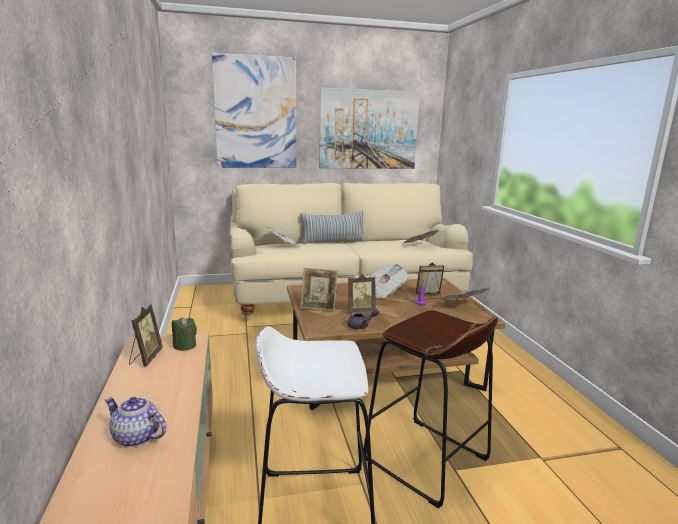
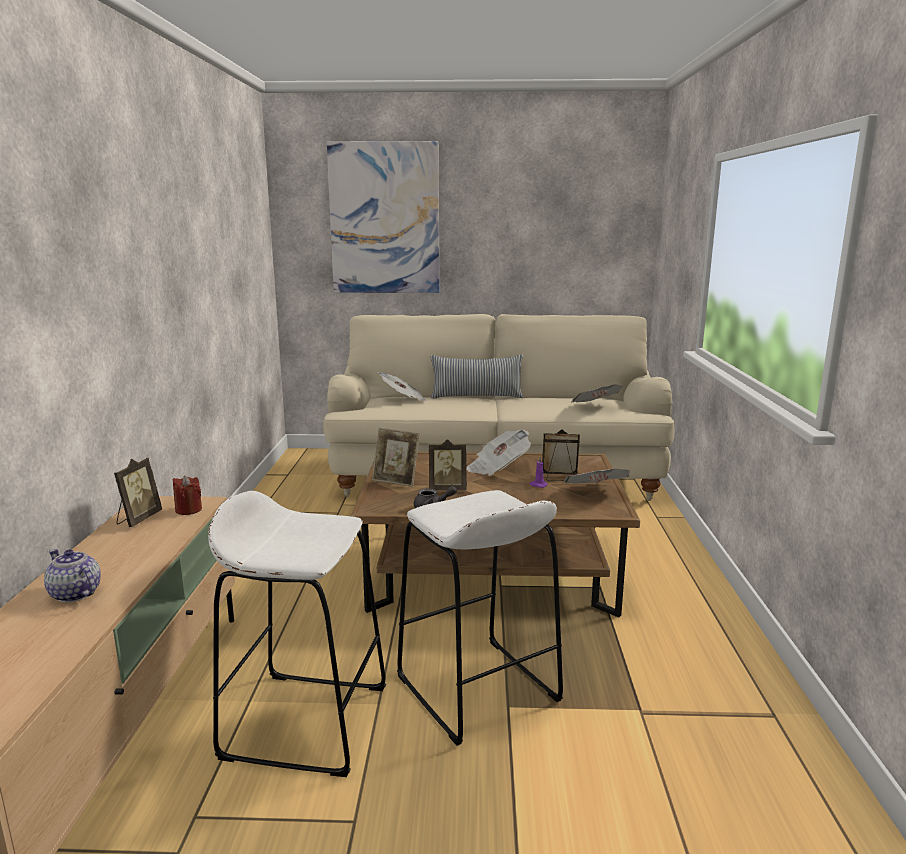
camera: 15 degrees right, 0 degrees up
green candle [172,317,197,351] -> red candle [173,475,202,515]
picture [319,88,420,169] -> none
brown stool [364,310,498,509] -> white stool [397,490,563,746]

